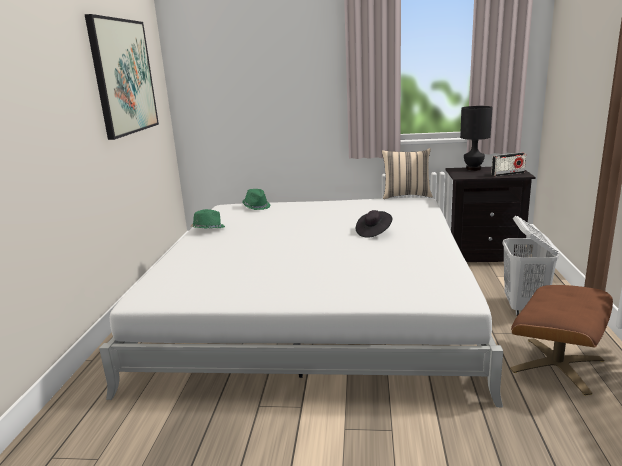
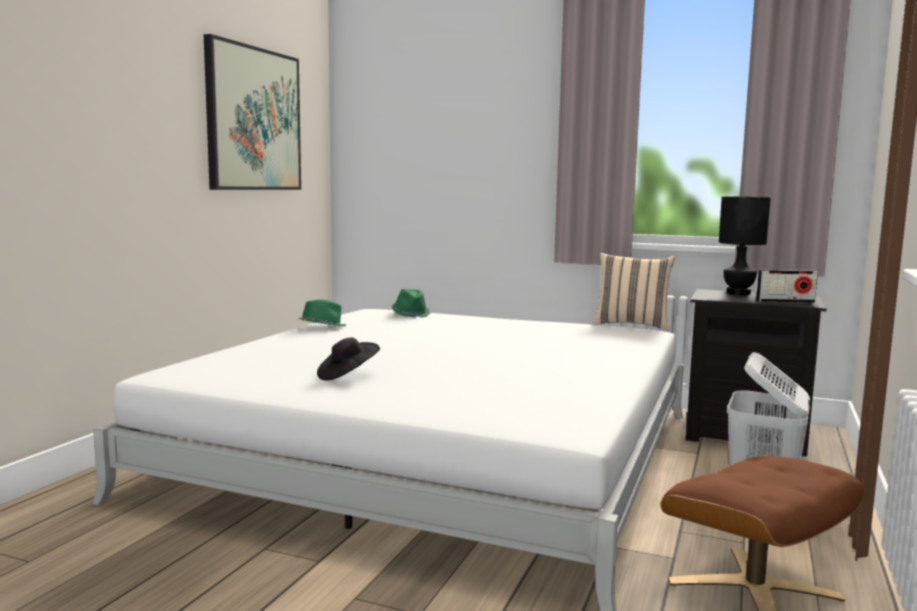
camera: 15 degrees right, 10 degrees down
black hat [356,210,392,238] -> black hat moved to [317,338,380,381]

